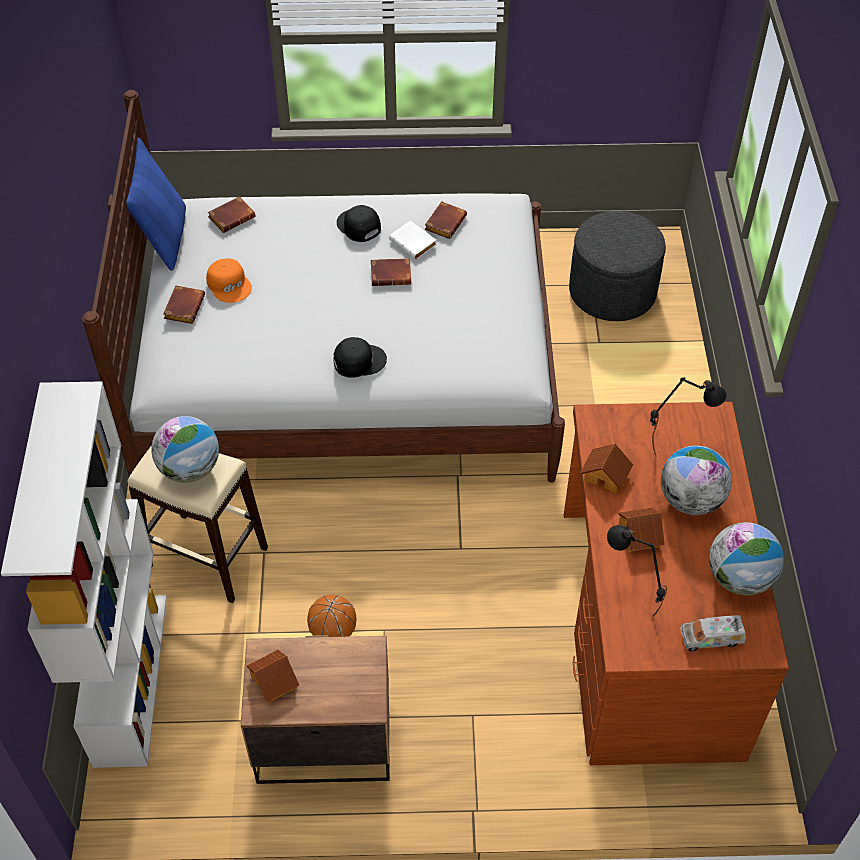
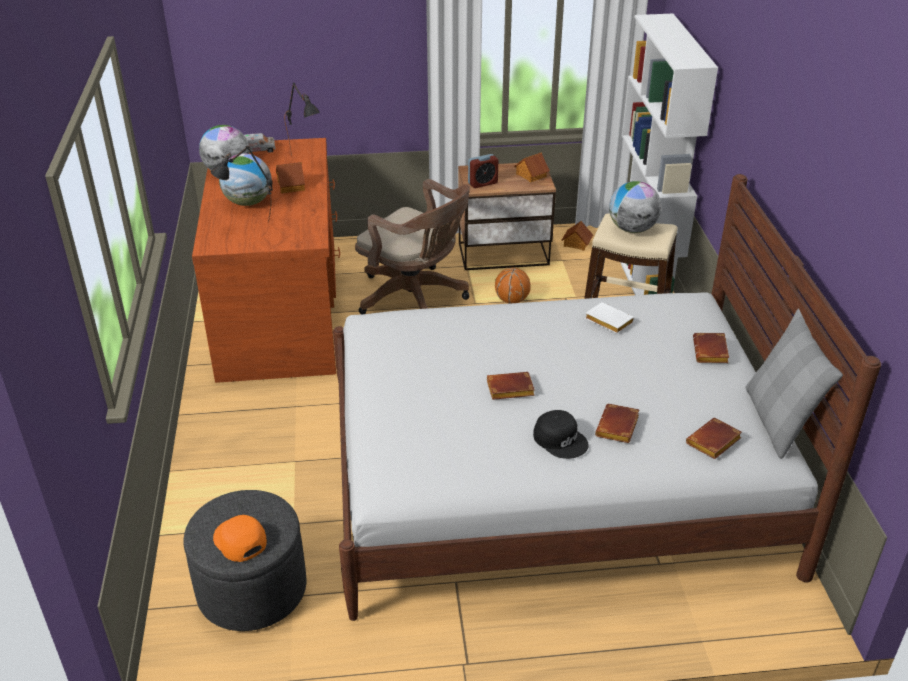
camera: 175 degrees right, 15 degrees down
blue pillow [127,138,186,271] -> grey pillow [745,309,843,459]
orange cap [206,258,252,303] -> orange cap moved to [213,515,267,562]
black cap [333,337,387,378] -> none
white book [389,221,437,259] -> white book moved to [585,302,634,334]
brown book [424,201,467,239] -> brown book moved to [595,404,640,443]
toy house [580,443,633,494] -> toy house moved to [562,221,593,251]
none -> brown office chair [355,179,470,314]
none -> alarm clock [468,154,498,188]

